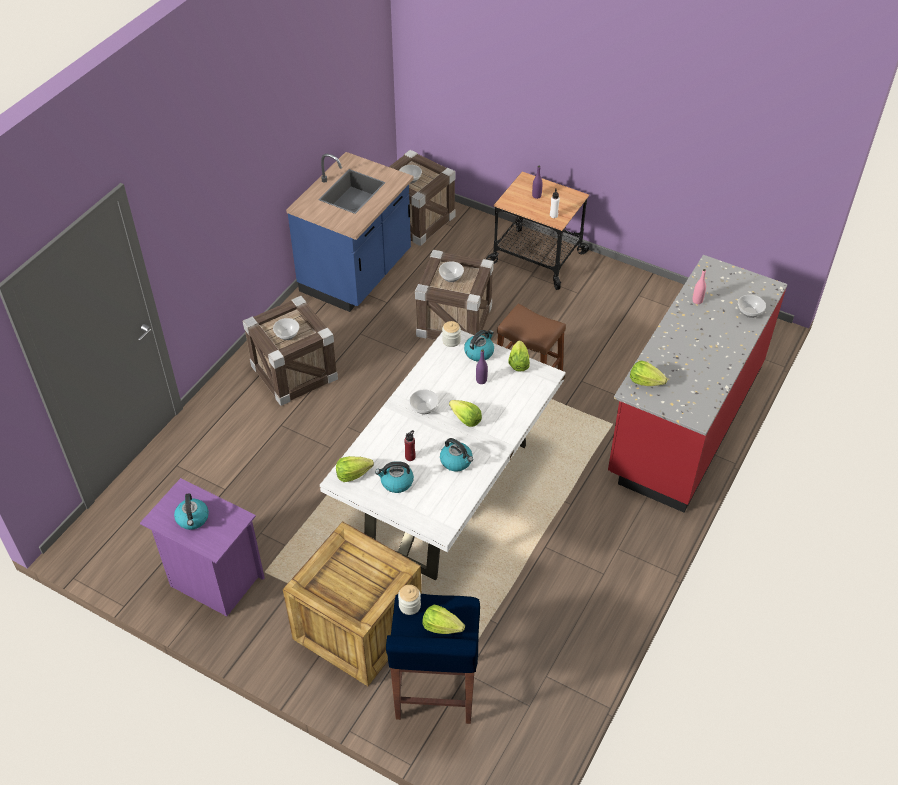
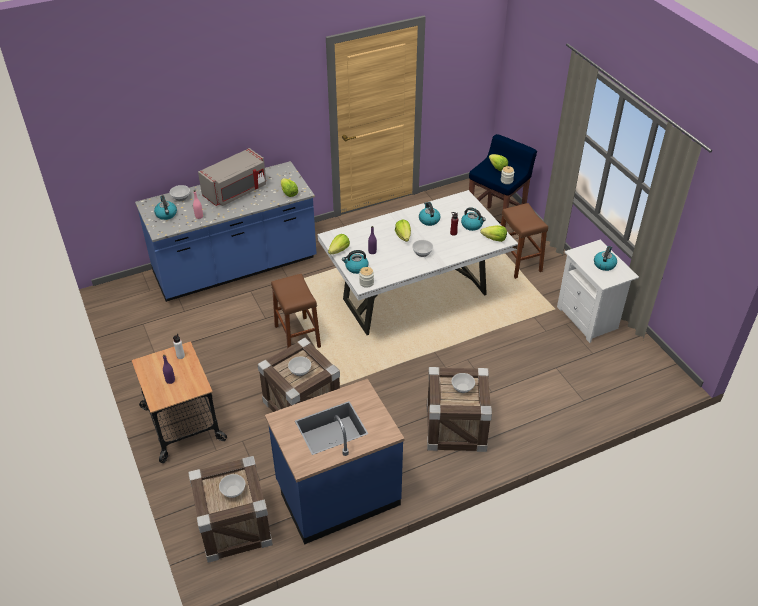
camera: 145 degrees left, 5 degrees down
purple nightstand [140,478,265,616] -> white nightstand [557,240,639,343]
crate [283,521,422,686] -> brown stool [501,203,548,279]
red counter [608,255,787,513] -> blue counter [135,161,317,302]
none -> kettle [154,196,177,220]
none -> grey microwave [198,148,266,206]

